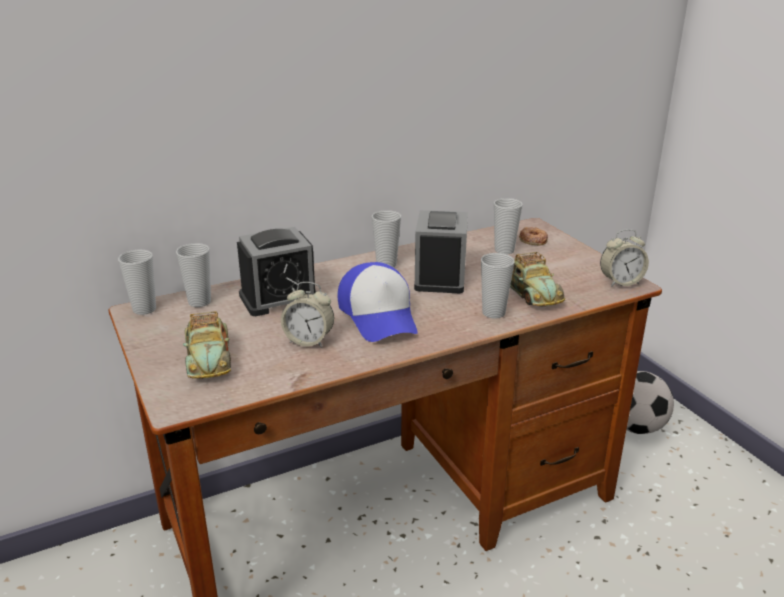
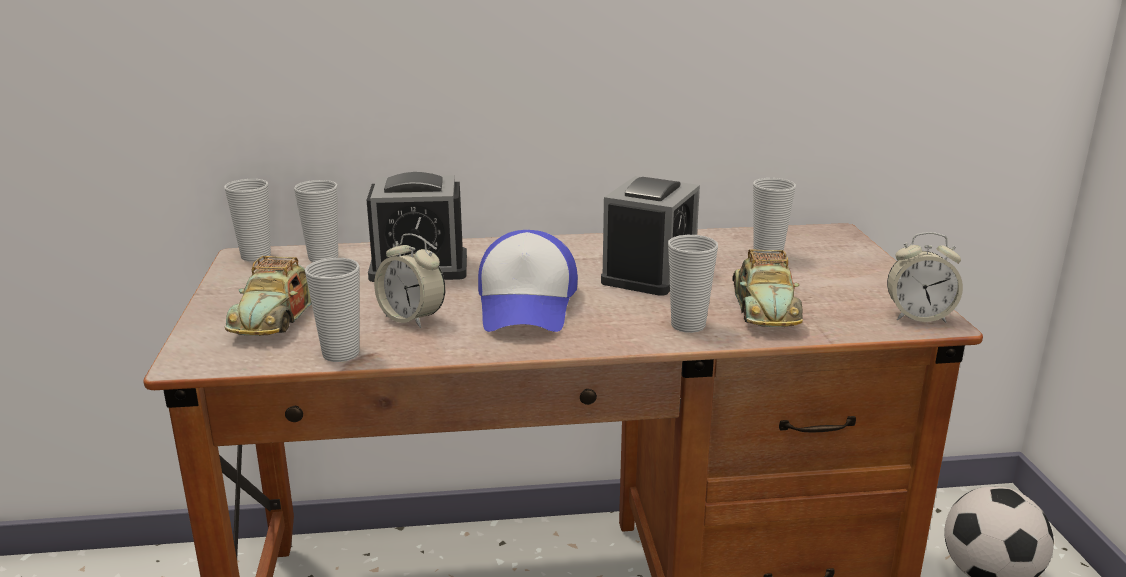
camera: 20 degrees right, 5 degrees down
cup [372,210,401,268] -> cup moved to [305,258,360,362]
donut [519,227,548,246] -> none

